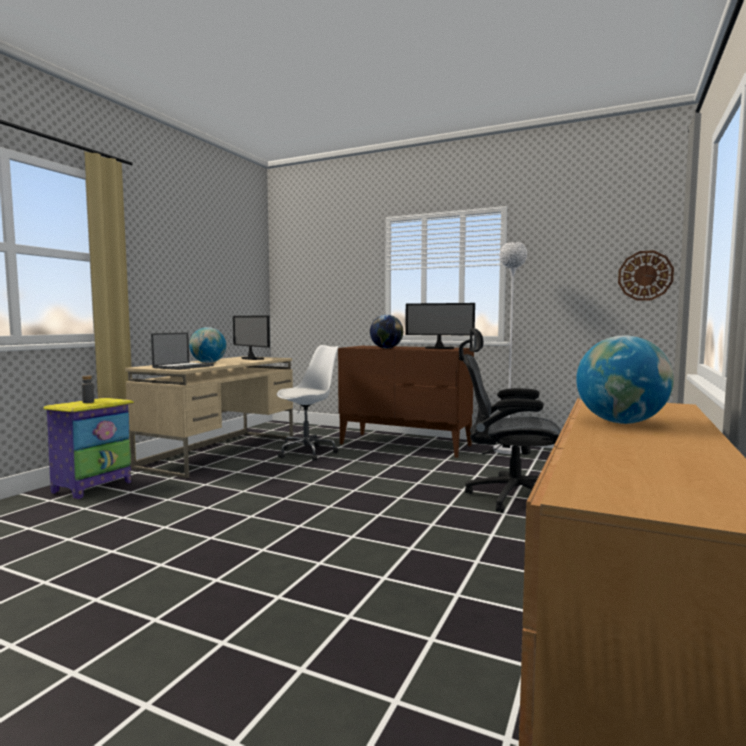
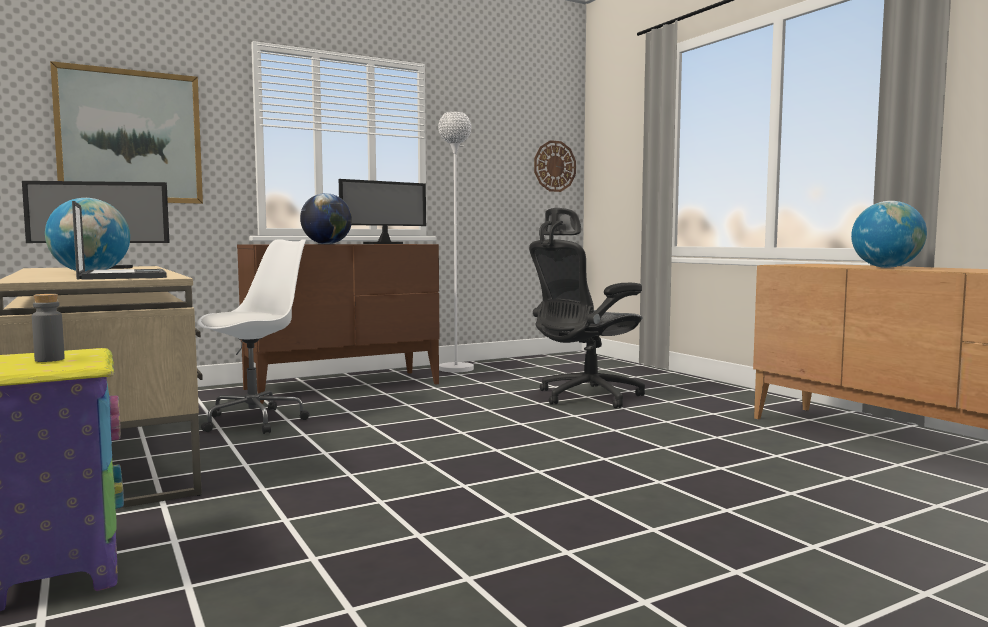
camera: 55 degrees left, 0 degrees up
white office chair [277,345,339,461] -> white office chair turned 45 degrees clockwise [197,239,310,434]
none -> picture [50,61,203,204]

